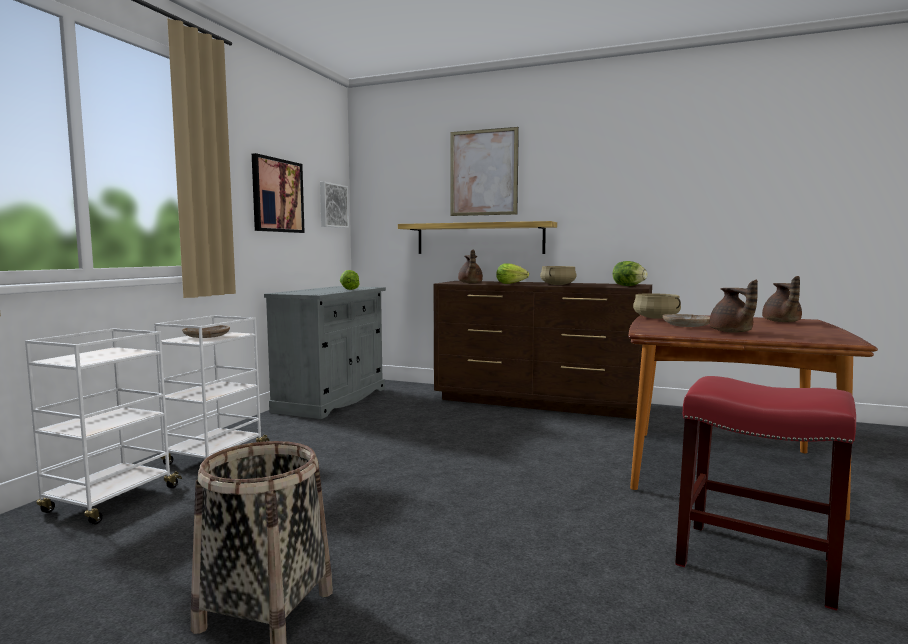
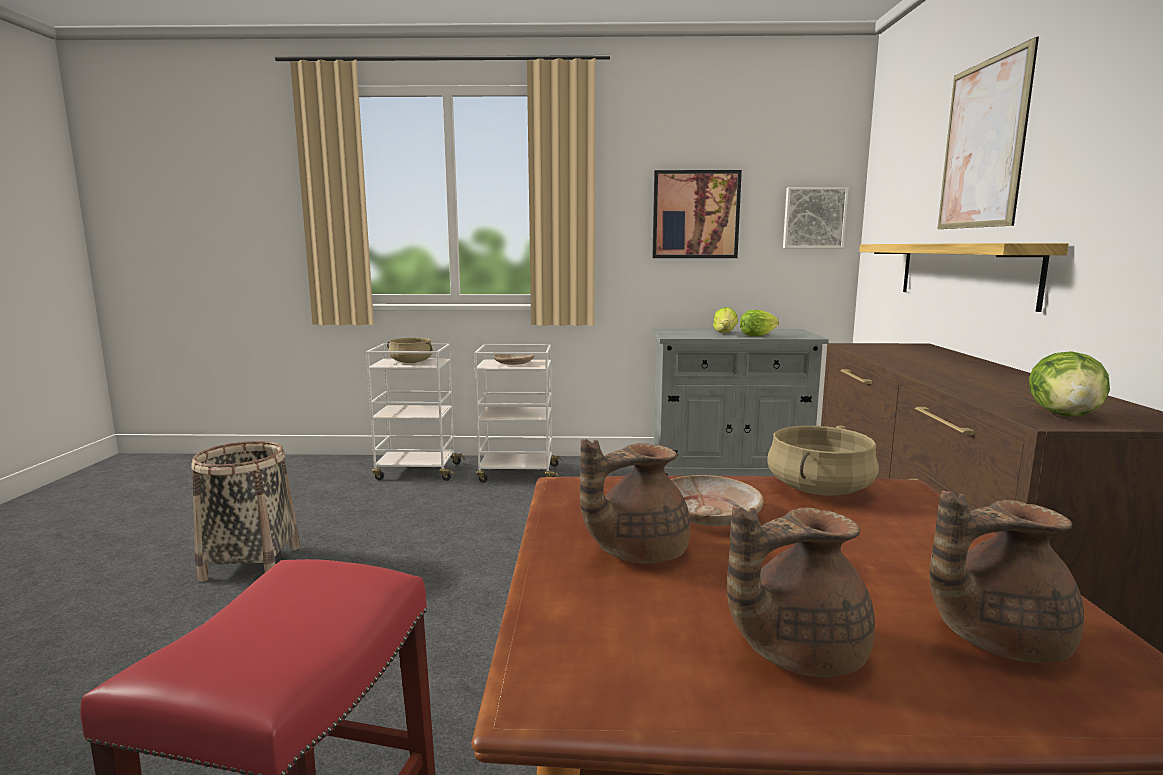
camera: 70 degrees right, 5 degrees up
brown teapot [458,249,483,283] -> brown teapot moved to [727,506,875,677]
lettuce [496,263,529,284] -> lettuce moved to [713,307,738,333]
beige cooking pot [540,266,577,285] -> beige cooking pot moved to [387,338,433,363]

